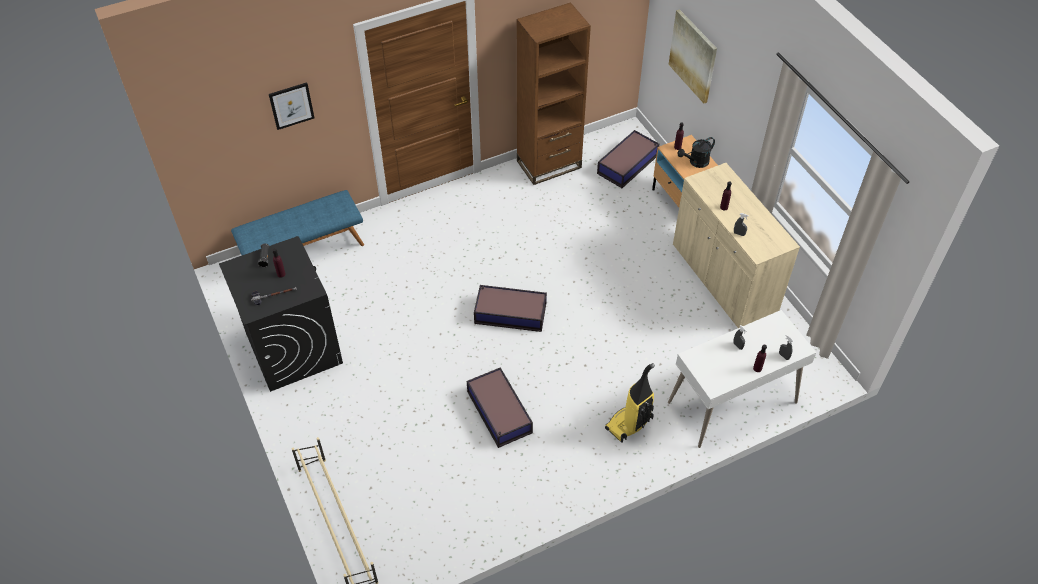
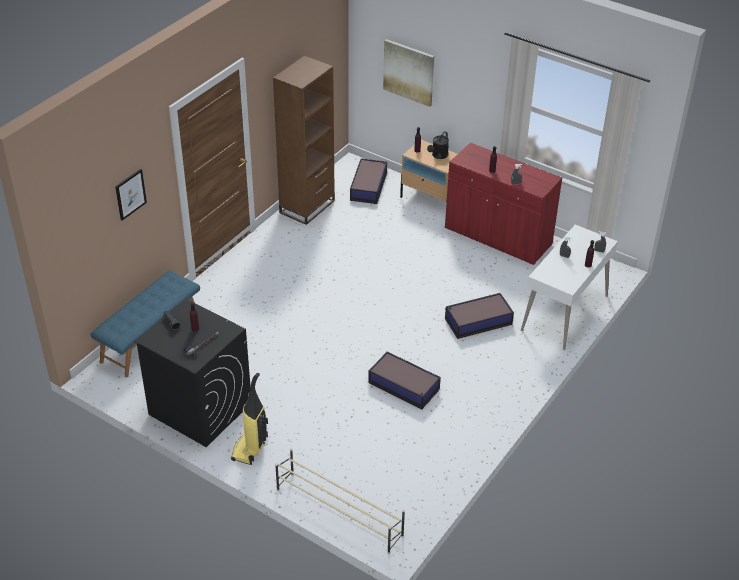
camera: 30 degrees left, 10 degrees down
storage box [474,285,547,332] -> storage box moved to [445,293,514,339]
vacuum cleaner [605,363,655,443] -> vacuum cleaner moved to [231,373,268,465]
beige cabinet [673,163,800,328] -> red cabinet [445,143,562,265]

